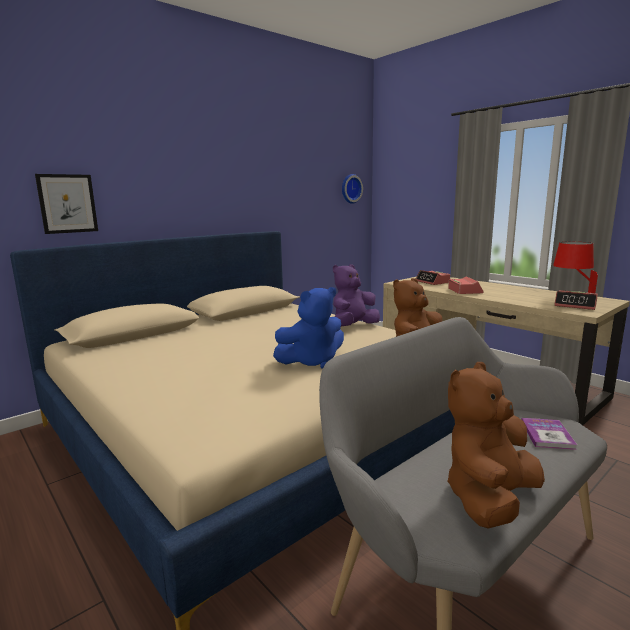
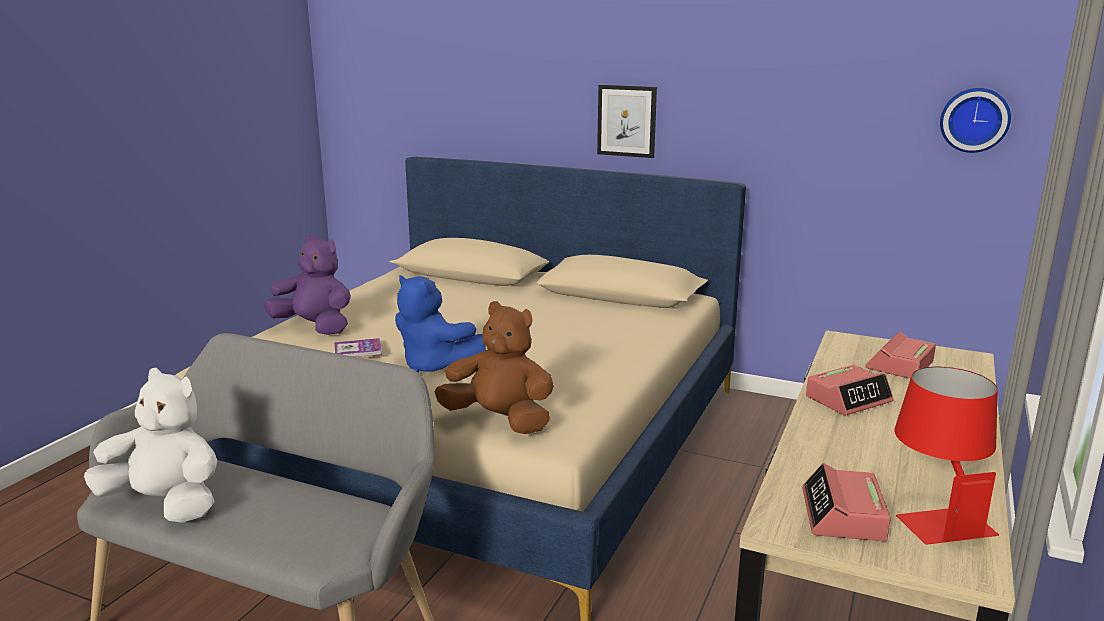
camera: 65 degrees right, 5 degrees up
picture [35,174,98,234] -> picture moved to [597,85,657,158]
purple plush toy [333,264,380,326] -> purple plush toy moved to [263,234,351,335]
brown plush toy [447,362,545,529] -> white plush toy [84,368,217,523]
book [522,418,577,450] -> book moved to [334,338,382,357]

